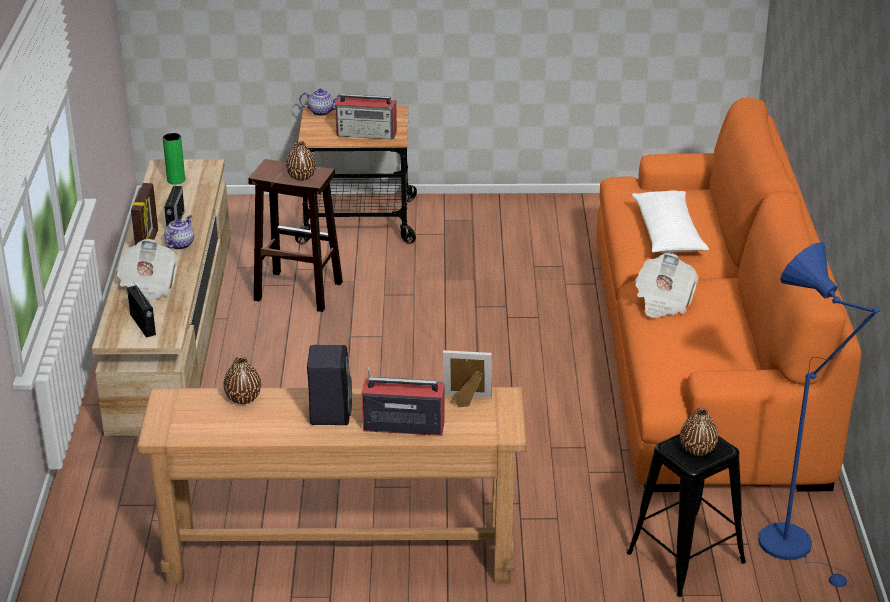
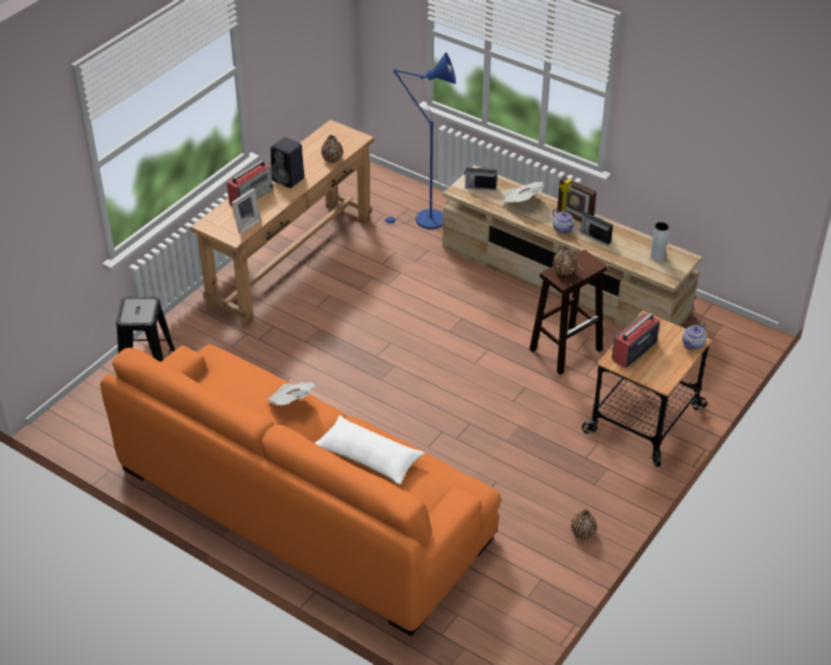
camera: 125 degrees right, 10 degrees up
green vase [163,133,185,185] -> grey vase [650,222,669,261]
brown vase [680,408,718,456] -> brown vase moved to [571,509,597,539]
blue floor lamp [758,242,880,587] -> blue floor lamp moved to [383,53,456,229]

